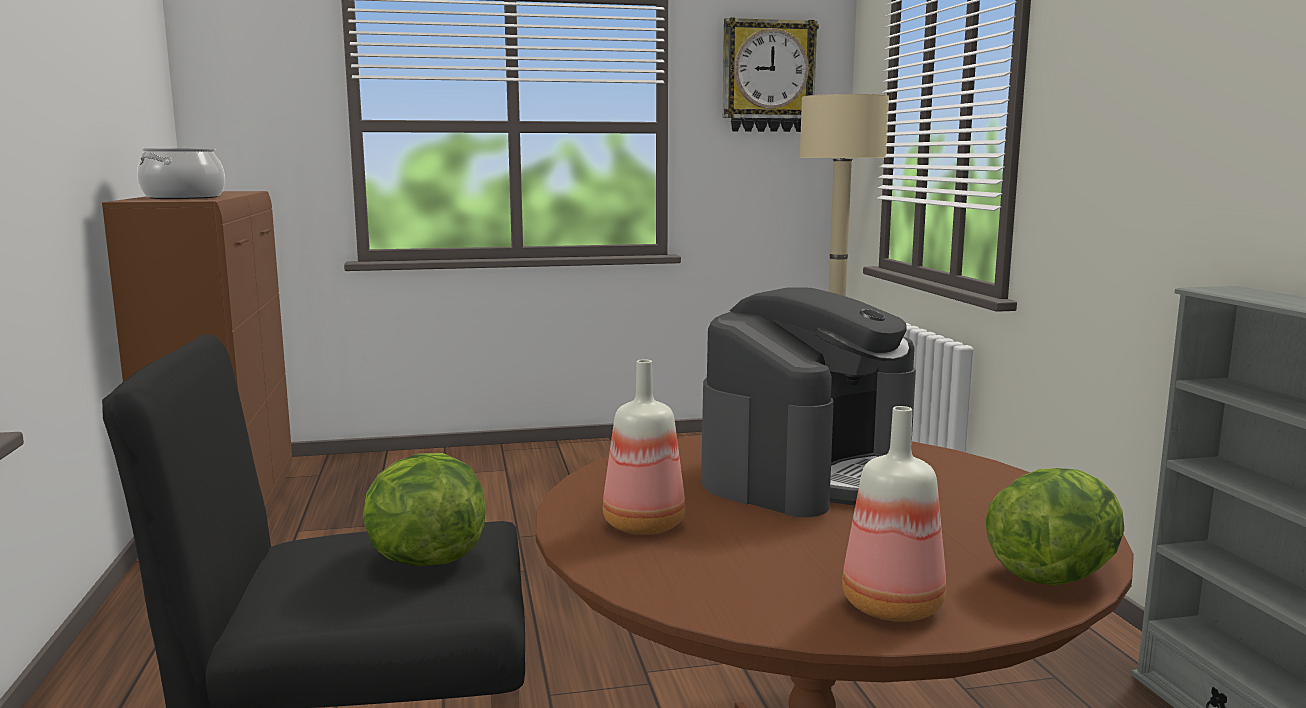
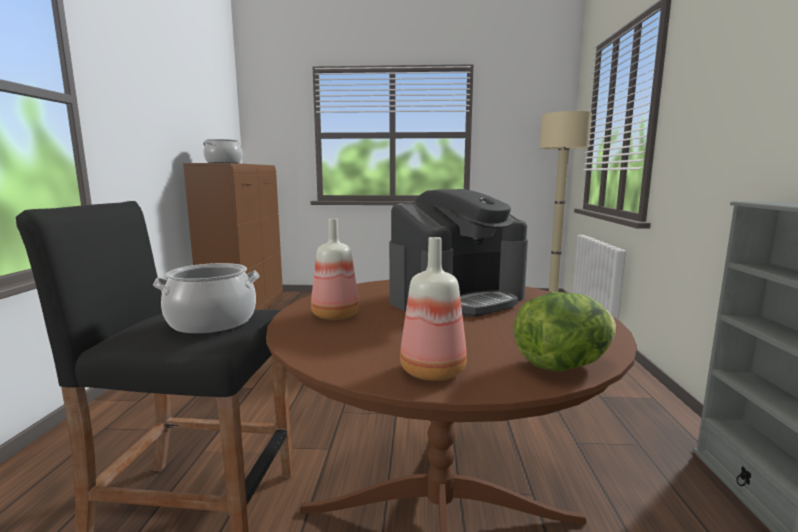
camera: 15 degrees right, 0 degrees up
lettuce [363,453,486,566] -> cooking pot [153,263,260,333]
wall clock [723,17,819,132] -> none

